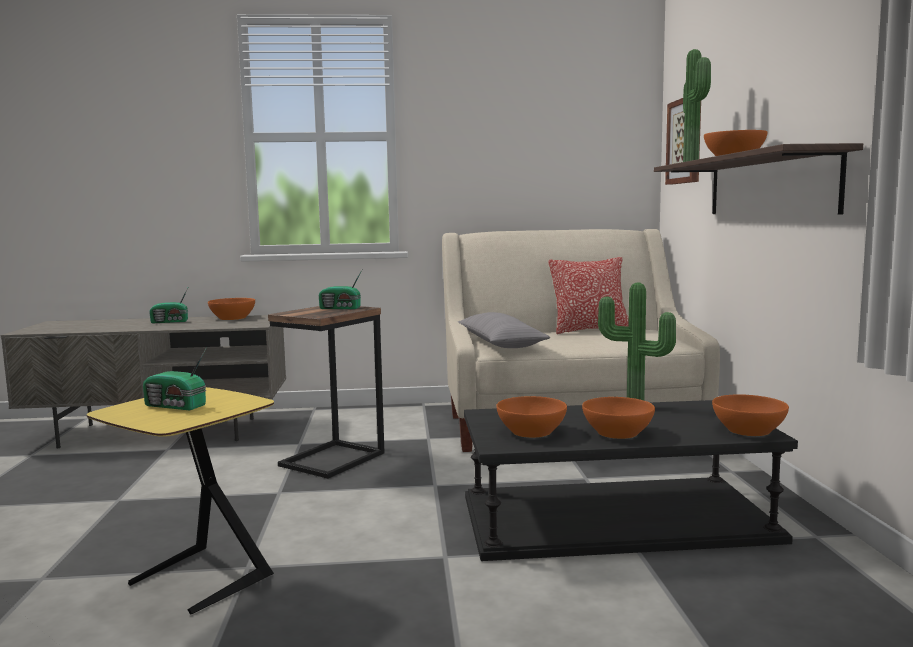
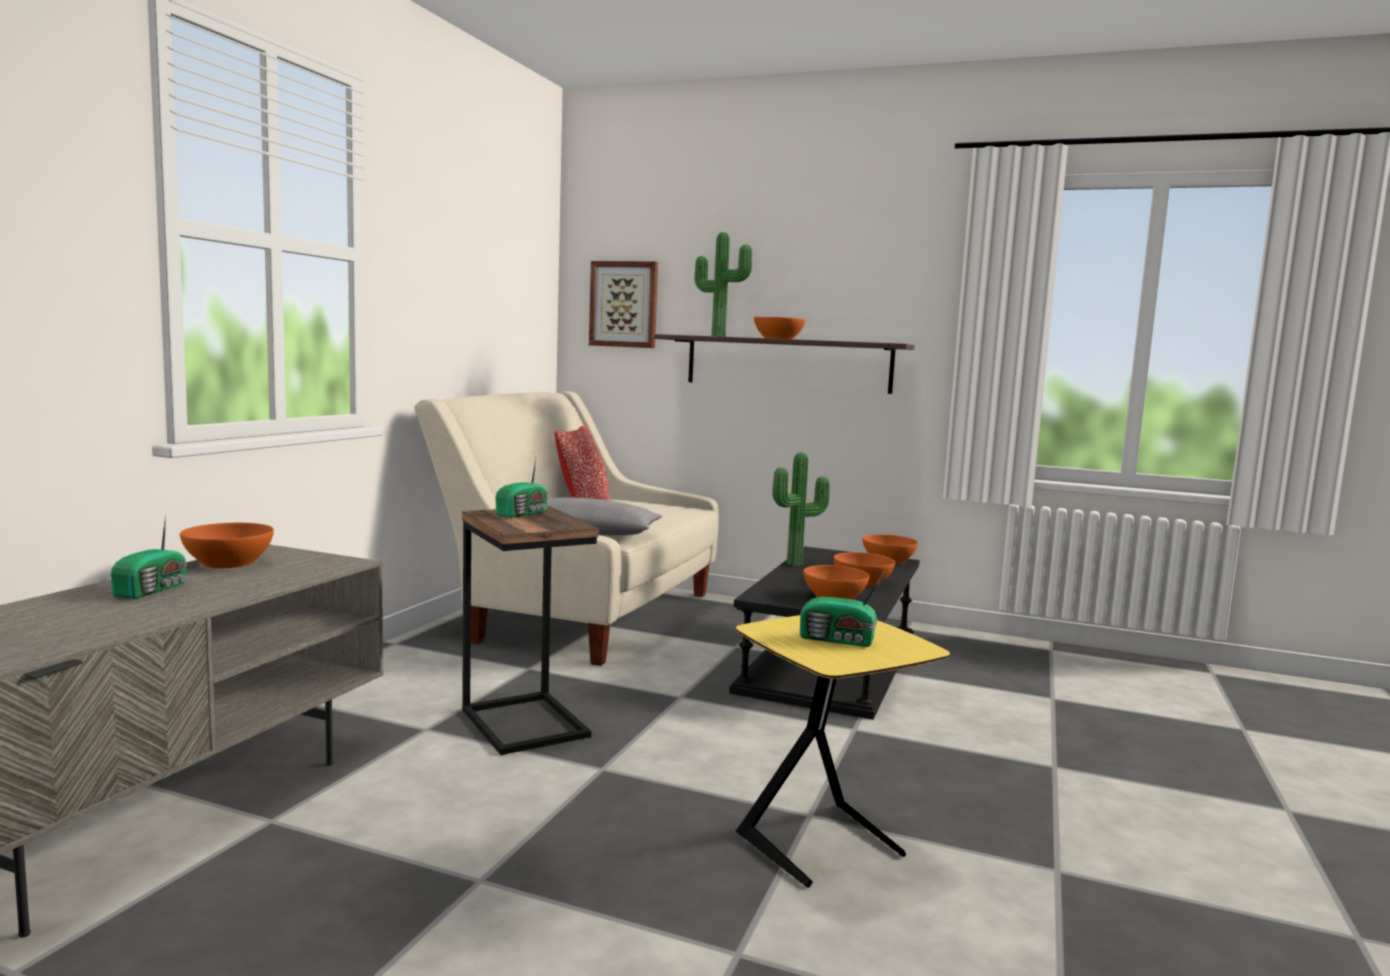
camera: 65 degrees left, 0 degrees up
radio [143,347,207,410] -> radio turned 60 degrees clockwise [800,571,885,647]

